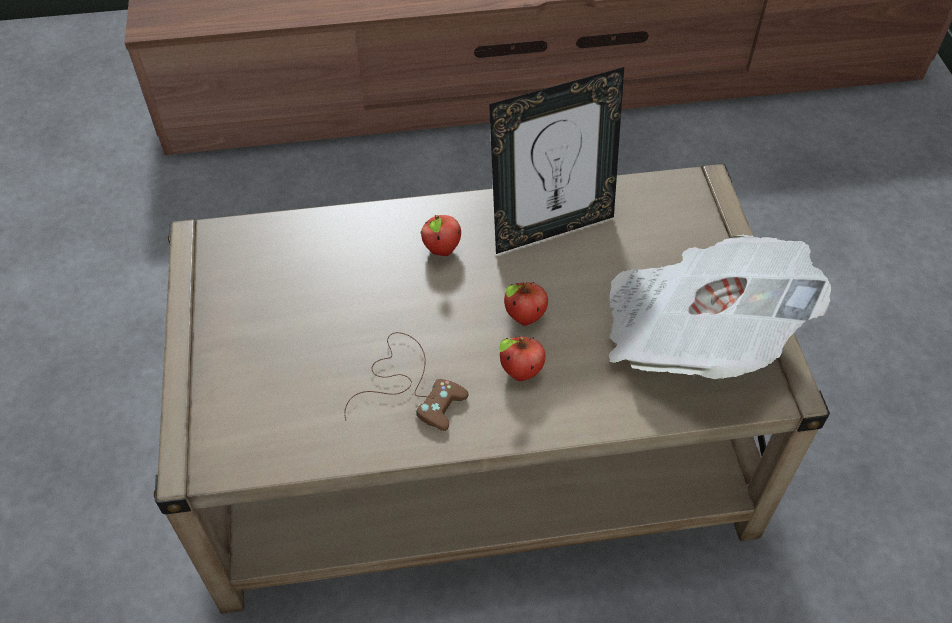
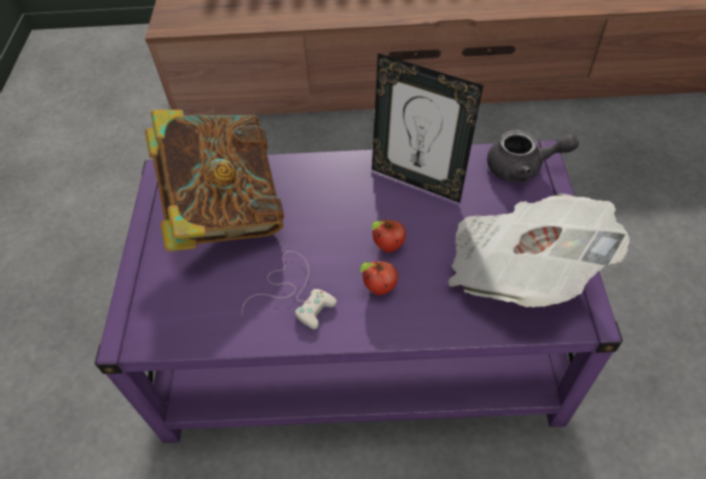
camera: 10 degrees right, 0 degrees up
beige coffee table [154,164,830,614] -> purple coffee table [95,140,623,443]
brown game controller [344,332,468,431] -> white game controller [242,251,337,329]
apple [420,215,461,256] -> none
picture frame [489,67,624,254] -> picture frame turned 45 degrees clockwise [372,53,483,203]
none -> book [145,110,284,252]
none -> grey teapot [487,130,579,182]

